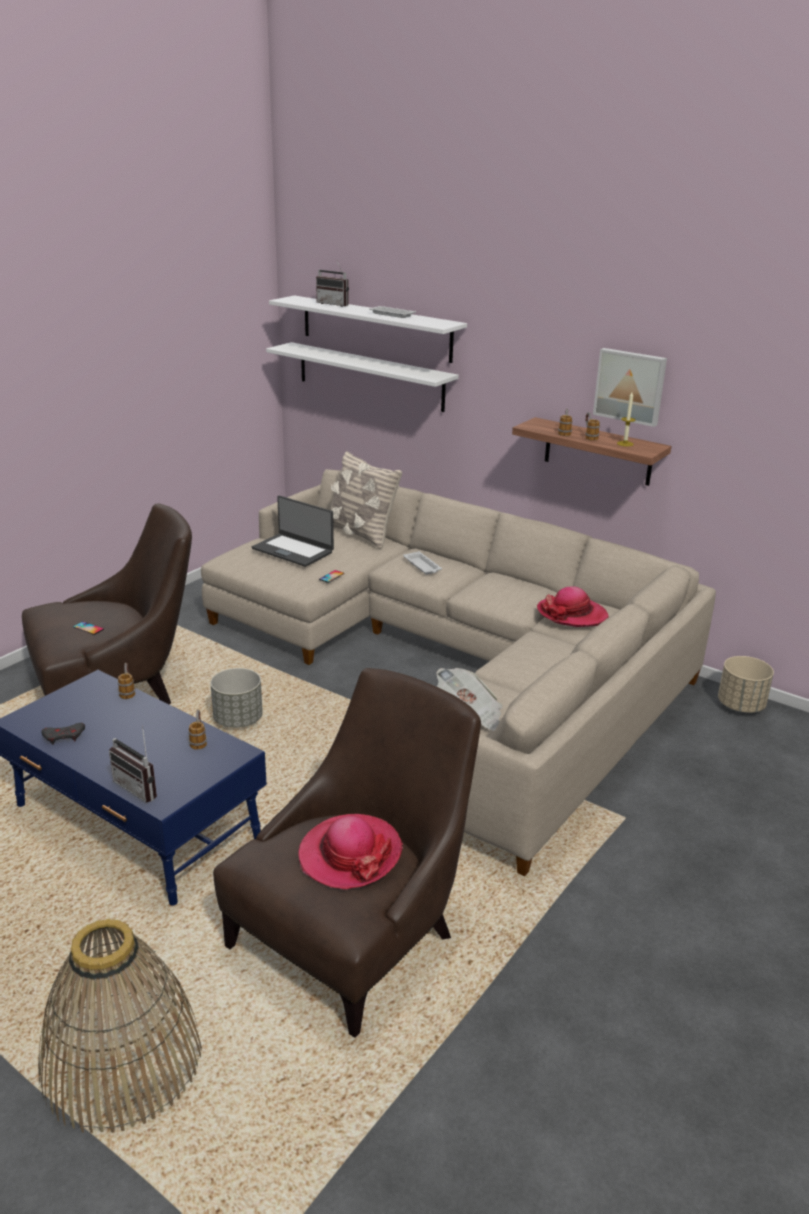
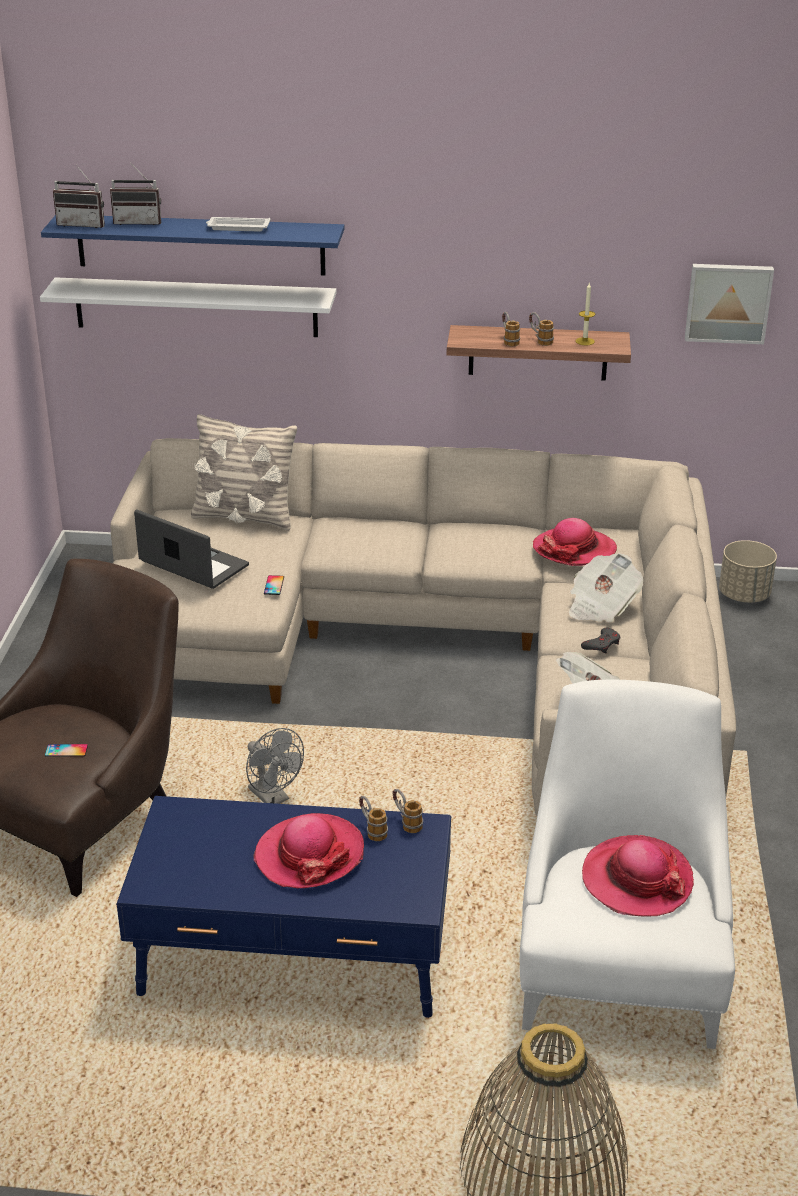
camera: 30 degrees left, 5 degrees up
grey game controller [42,723,85,745] -> grey game controller moved to [581,628,620,653]
radio [109,725,157,803] -> radio moved to [53,165,105,228]
mug [118,663,135,699] -> mug moved to [393,789,423,833]
grey planter [210,668,263,728] -> grey fan [246,728,304,804]
brown armchair [213,668,481,1038] -> white armchair [520,680,735,1049]
laptop [252,495,334,567] -> laptop turned 150 degrees counterclockwise [134,510,249,589]
white shelf [269,296,467,363] -> blue shelf [41,215,344,276]
white tray [403,551,442,574] -> none
picture [593,348,667,427] -> picture moved to [685,264,774,344]
none -> hat [253,813,364,888]
none -> newspaper [569,553,643,623]

